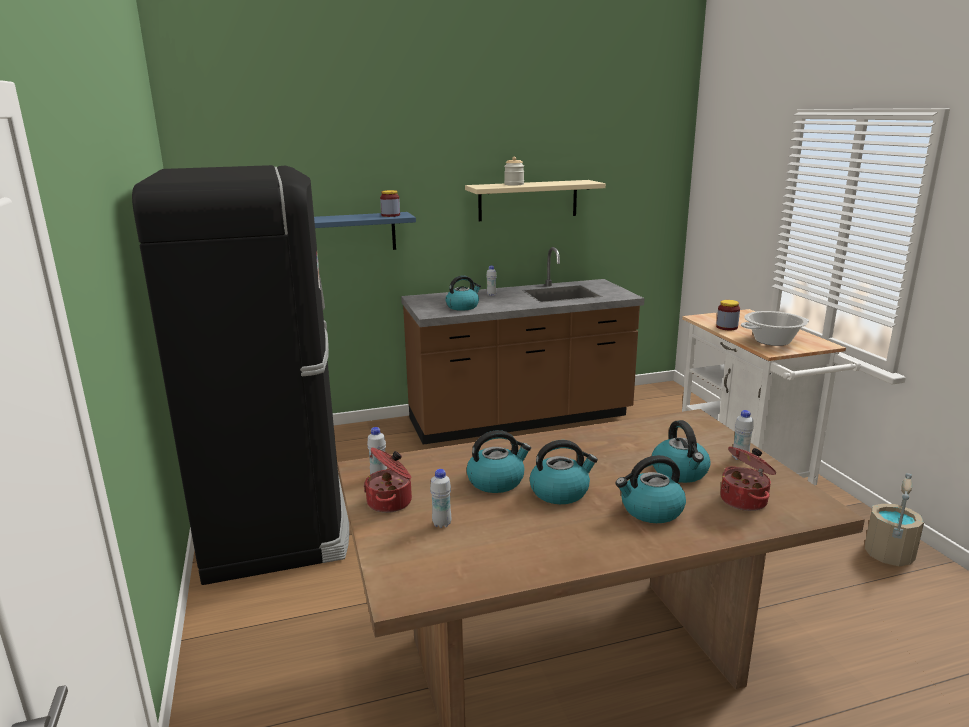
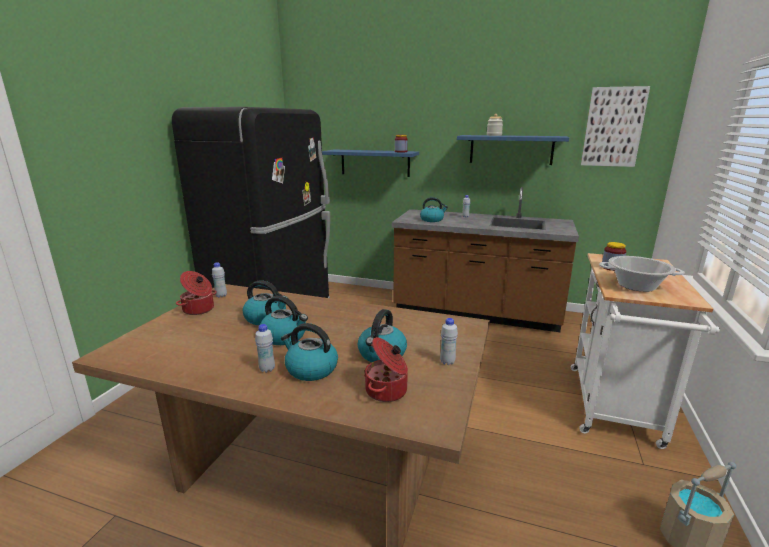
camera: 35 degrees right, 0 degrees up
white bottle [430,469,451,528] -> white bottle moved to [255,324,275,373]
beige shelf [465,180,606,221] -> blue shelf [457,135,569,165]
none -> picture [581,86,650,167]

